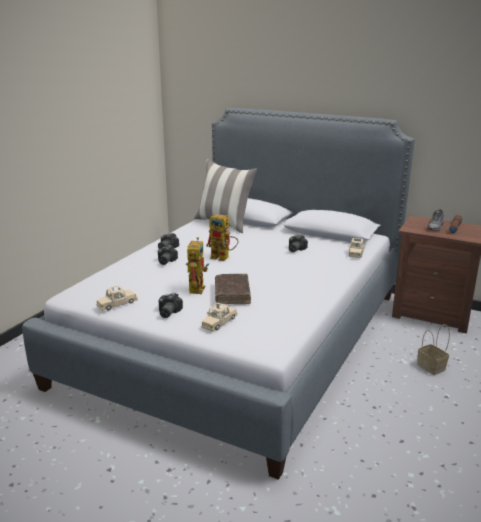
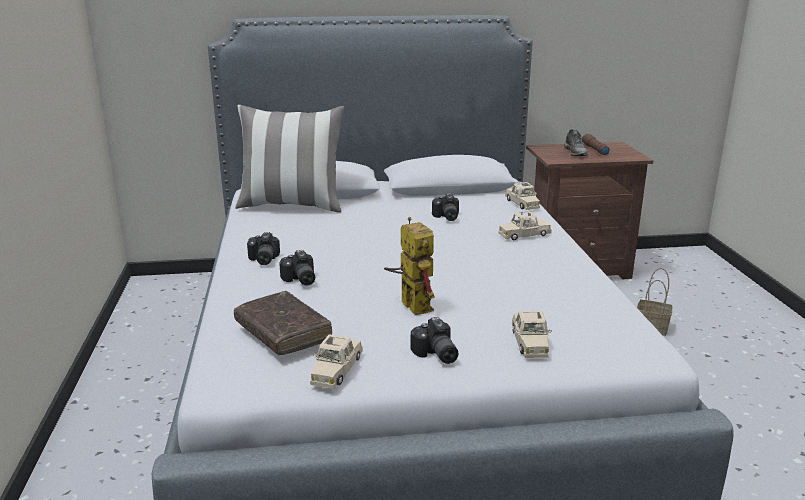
camera: 35 degrees left, 0 degrees up
toy robot [206,214,239,261] -> none
brown book [215,274,251,304] -> brown book moved to [234,291,332,355]
none -> beige toy car [499,211,552,240]

